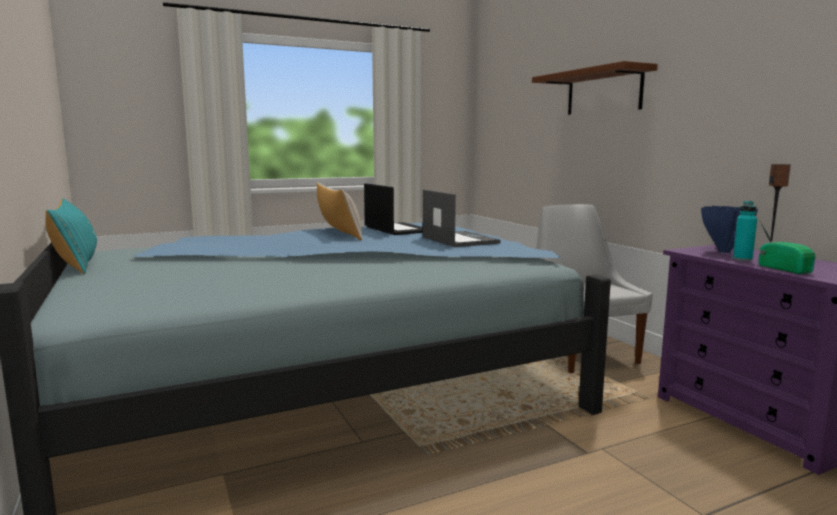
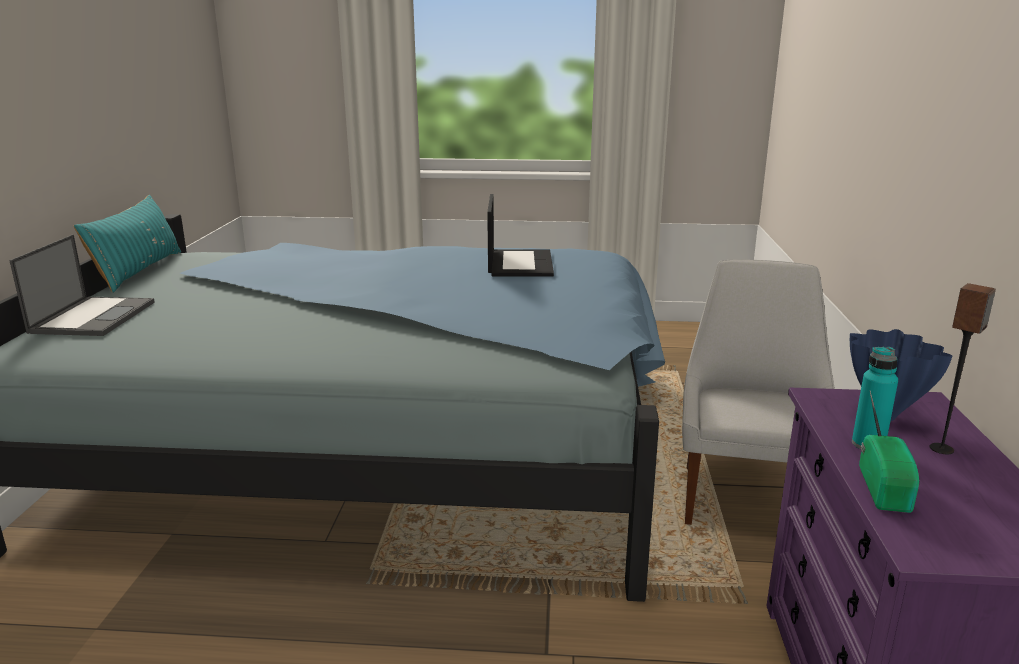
camera: 30 degrees right, 10 degrees up
beige pillow [317,183,362,241] -> none
laptop [423,190,501,247] -> laptop moved to [9,234,155,336]
brown shelf [532,61,658,115] -> none

